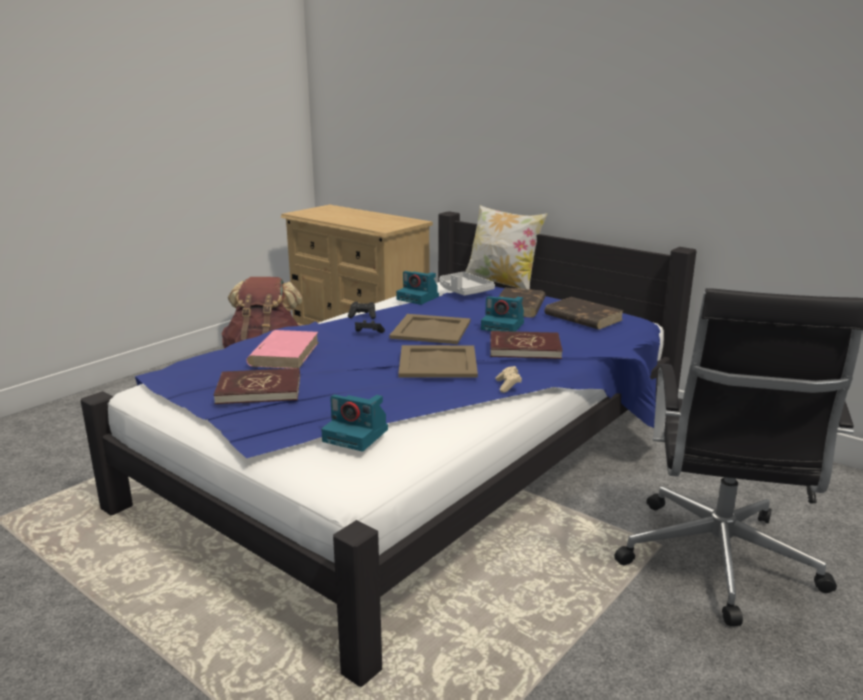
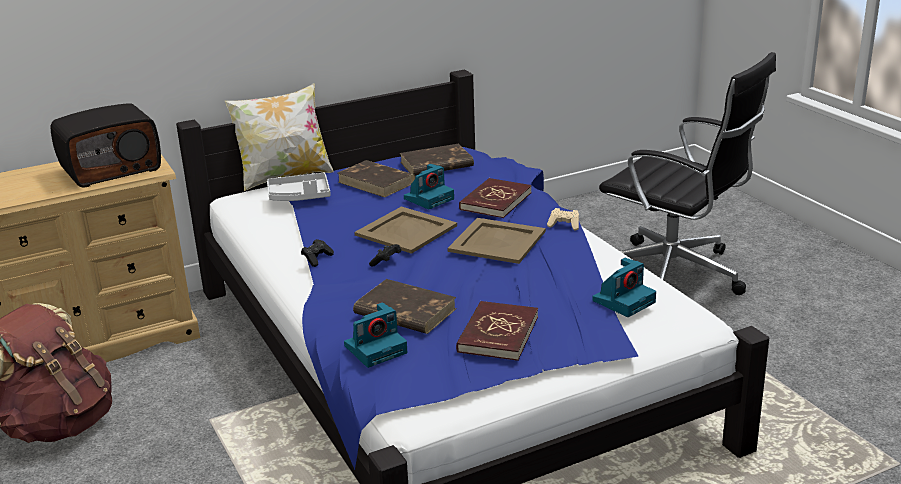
camera: 65 degrees left, 5 degrees up
pink book [246,330,319,369] -> brown book [353,279,457,334]
camera [396,271,439,305] -> camera moved to [344,302,408,368]
none -> radio [50,103,161,188]

